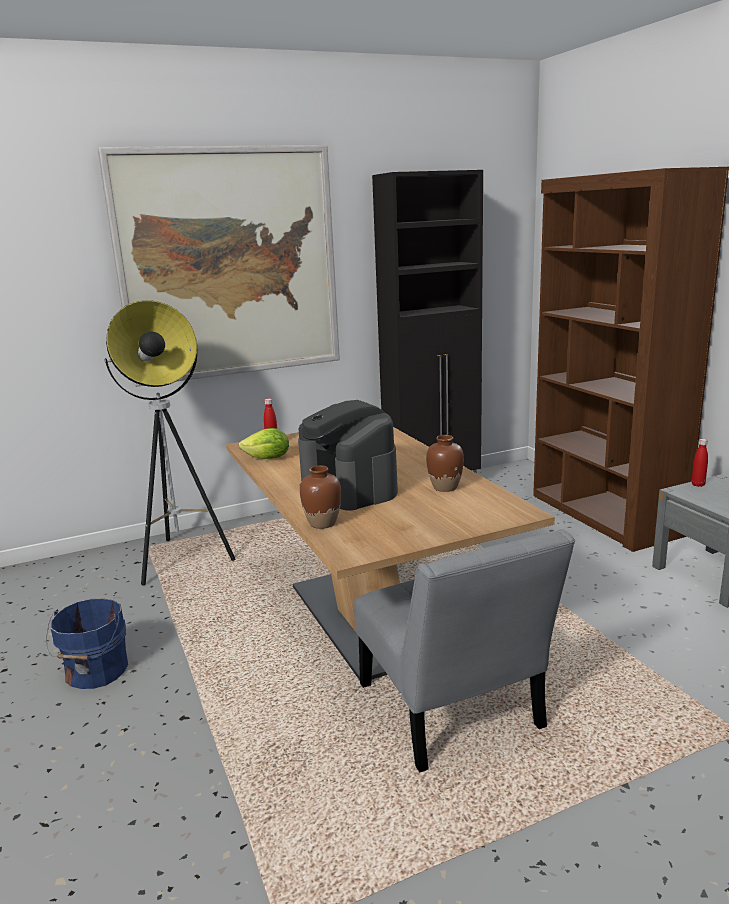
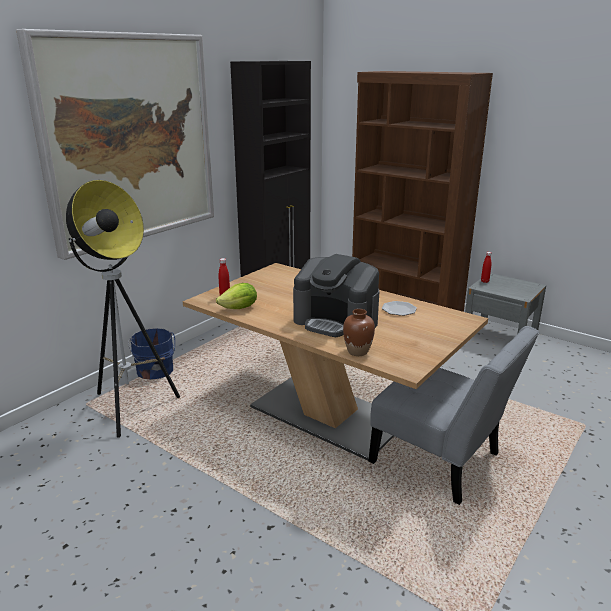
camera: 30 degrees left, 5 degrees up
blue bucket [45,598,128,689] -> blue bucket moved to [128,328,175,379]
brown vase [426,435,464,492] -> plate [382,301,417,316]

